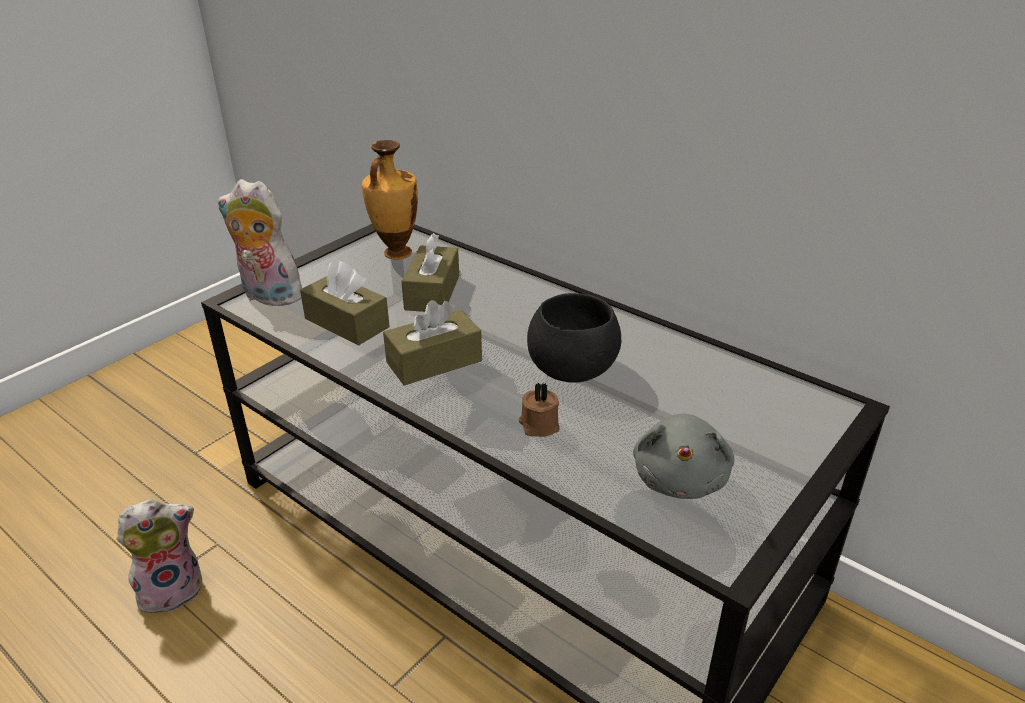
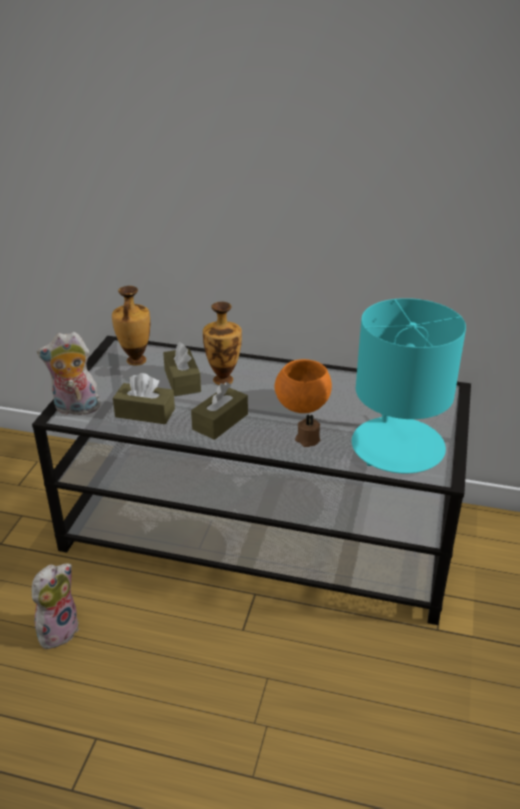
camera: 25 degrees left, 0 degrees up
black bowl [527,293,621,383] -> orange bowl [274,359,332,413]
grey plush toy [633,414,734,499] -> turquoise table lamp [352,298,466,473]
none -> vase [203,302,242,385]

